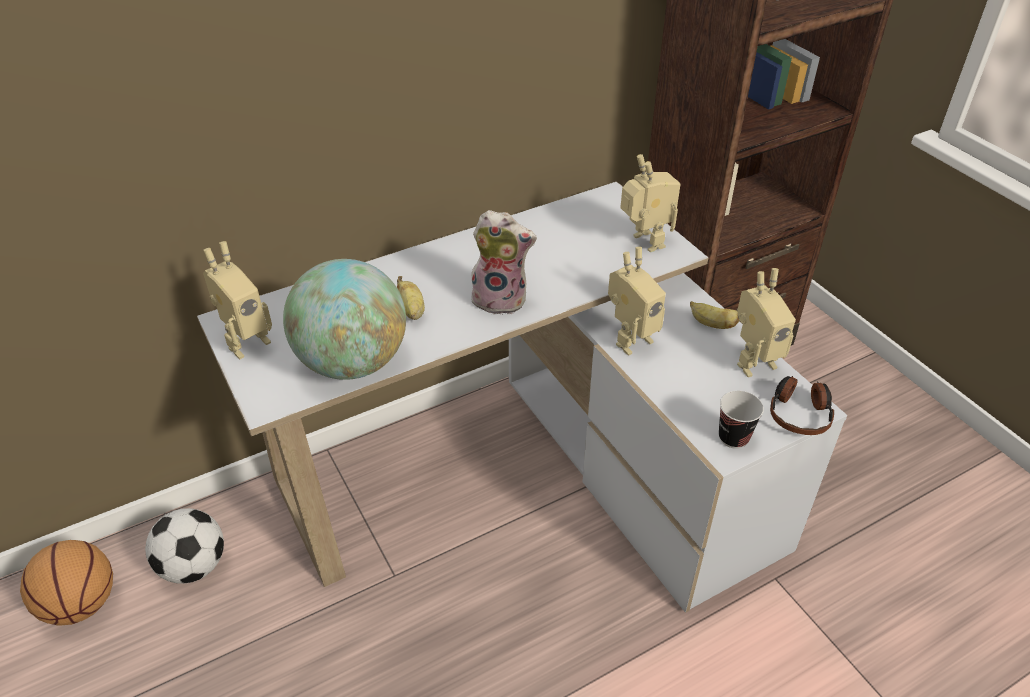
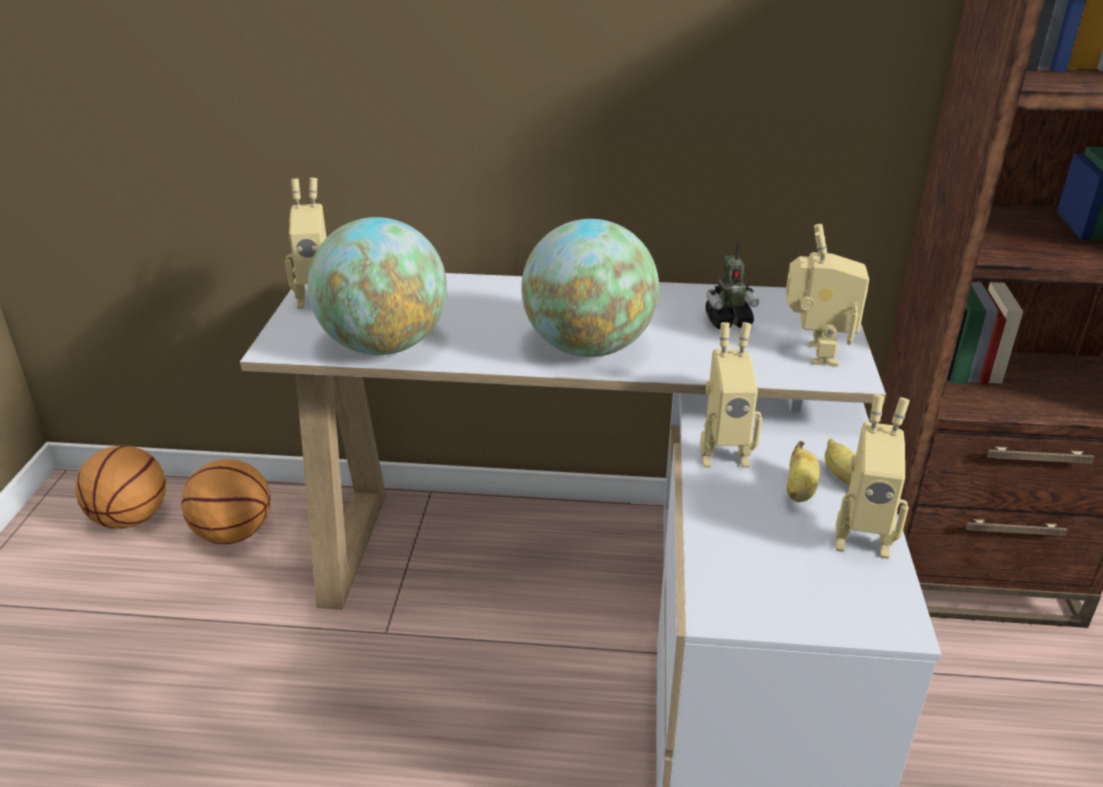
camera: 35 degrees right, 10 degrees down
football [145,508,224,584] -> basketball [181,459,270,544]
banana [397,276,425,320] -> banana moved to [787,441,820,502]
plush toy [466,210,537,314] -> globe [521,219,659,357]
cup [719,391,764,449] -> none
headphones [770,376,834,435] -> none
none -> toy robot [705,241,759,329]

